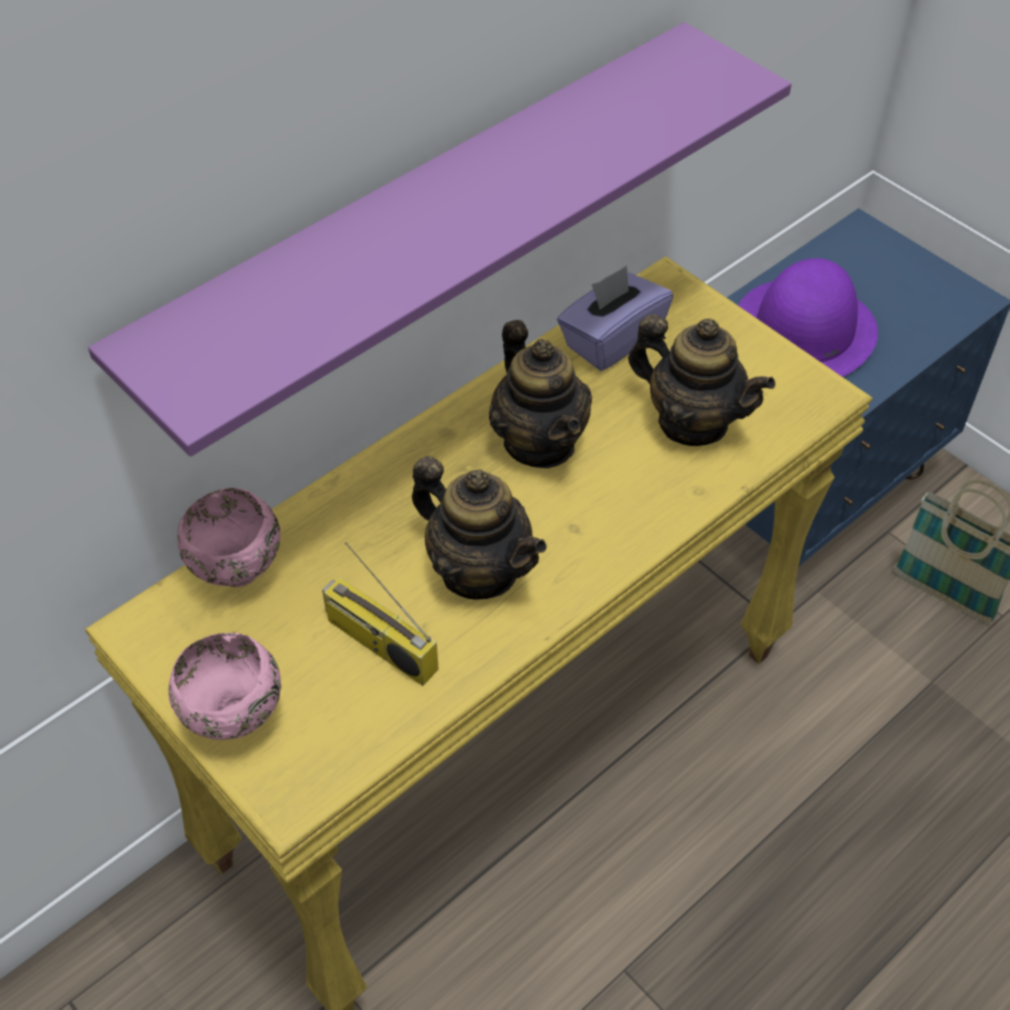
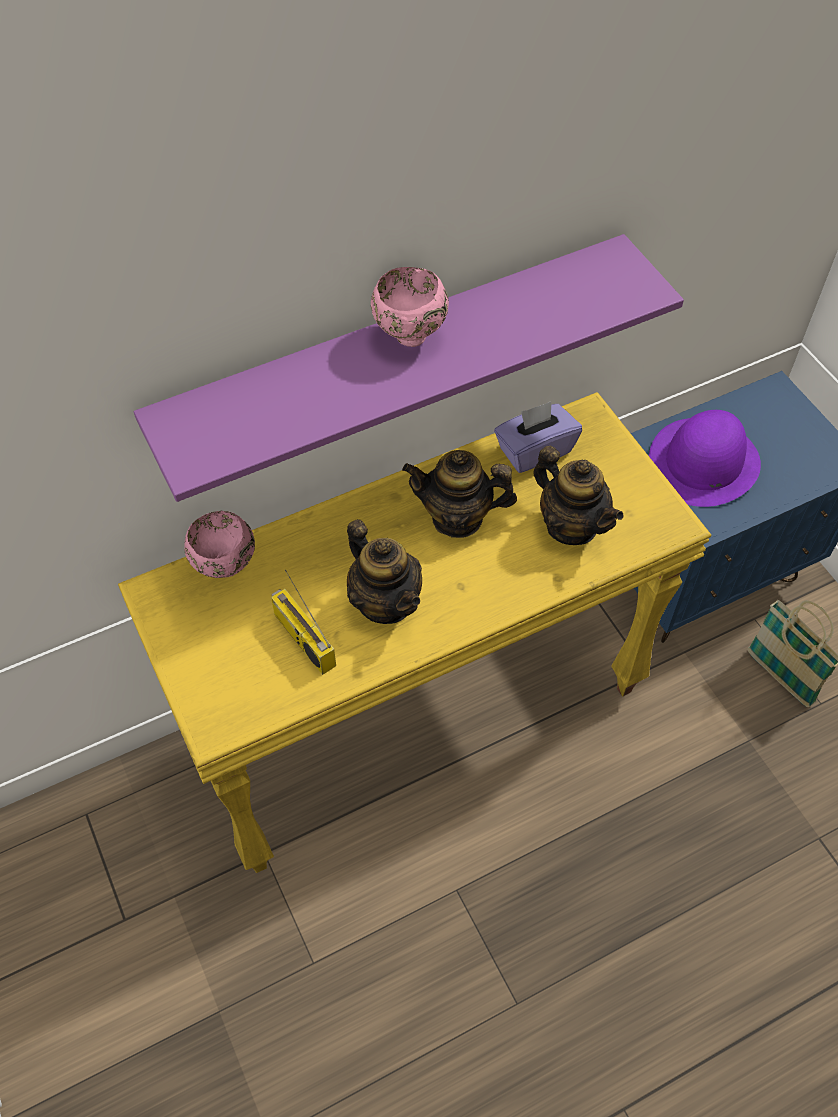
camera: 15 degrees right, 5 degrees up
pink bowl [169,632,281,740] -> pink bowl moved to [371,267,449,347]
teapot [489,320,592,468] -> teapot turned 105 degrees clockwise [402,450,517,538]

